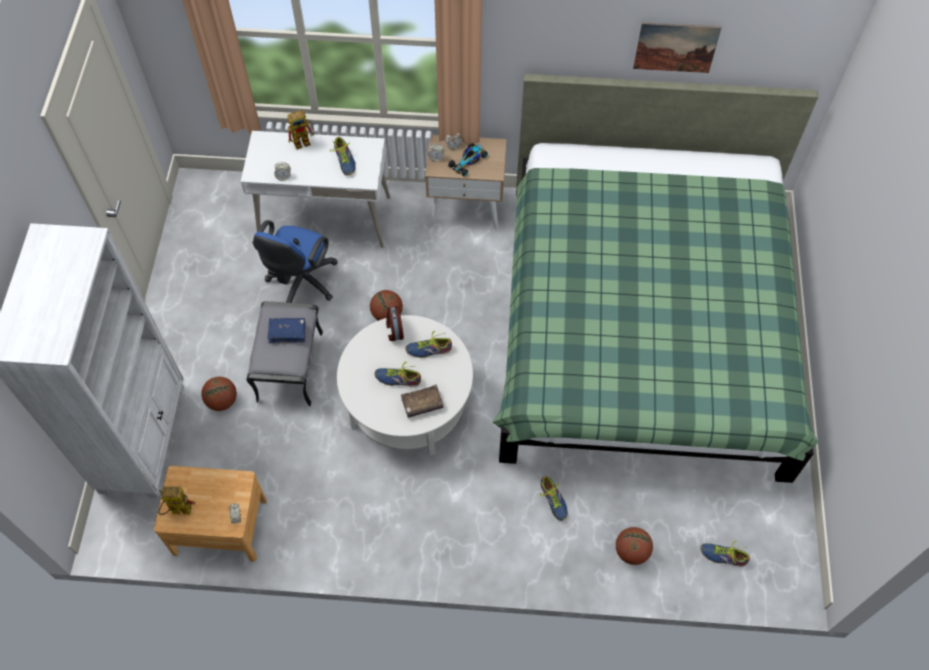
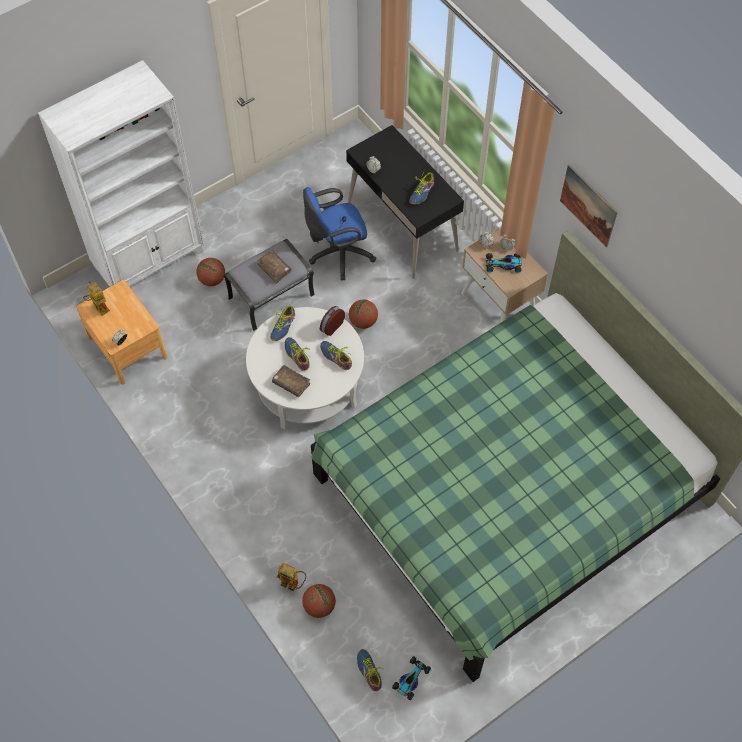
camera: 50 degrees right, 0 degrees up
white desk [241,131,390,248] -> black desk [346,125,464,279]
blue book [267,318,305,343] -> brown book [257,250,292,283]
toy robot [287,110,315,150] -> toy robot moved to [276,562,306,591]
shoe [540,476,568,521] -> shoe moved to [270,304,295,341]
picture [633,22,721,73] -> picture moved to [560,164,618,247]
none -> toy car [392,656,431,700]

